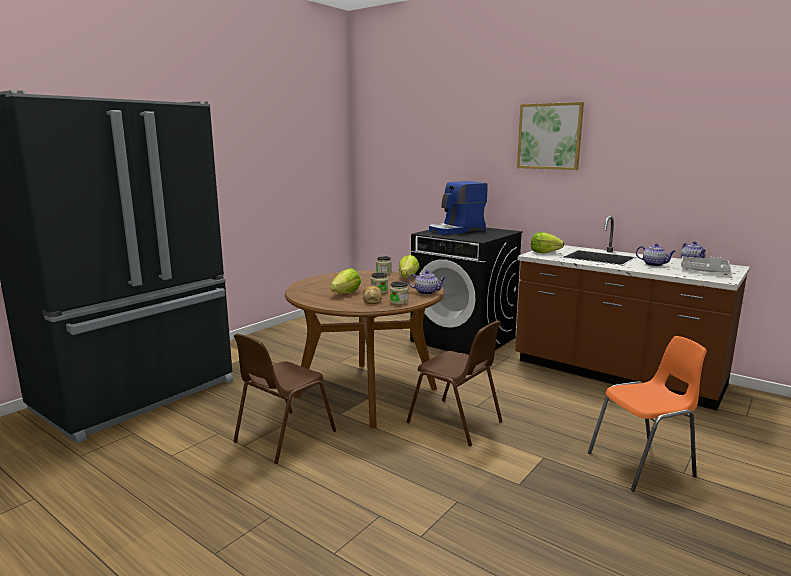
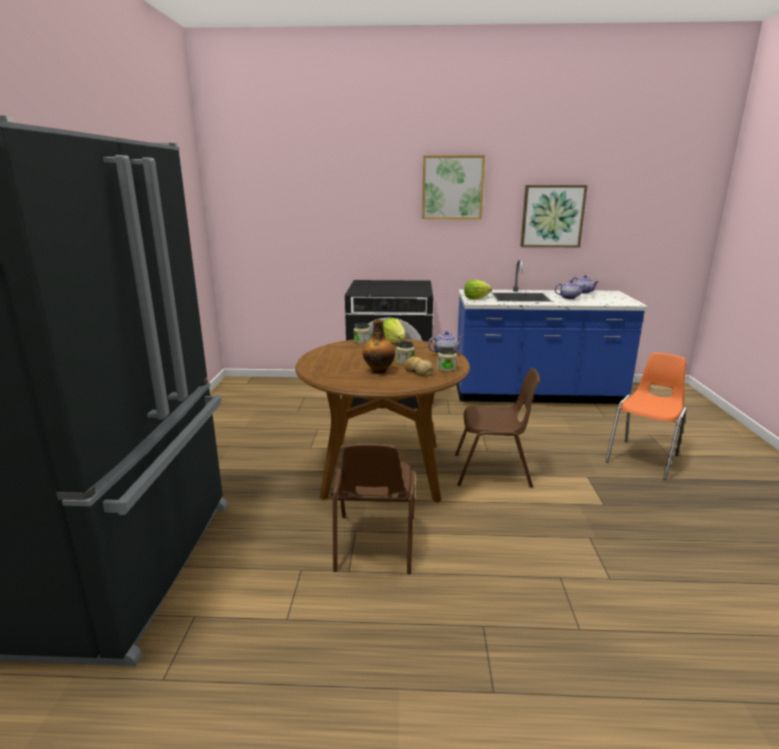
camera: 35 degrees left, 5 degrees up
lettuce [330,268,361,293] -> bottle [363,319,395,373]
coffee machine [429,181,488,235] -> none
brown counter [515,216,750,411] -> blue counter [456,260,649,404]
grey tray [681,257,731,272] -> none
none -> picture [520,185,588,247]

